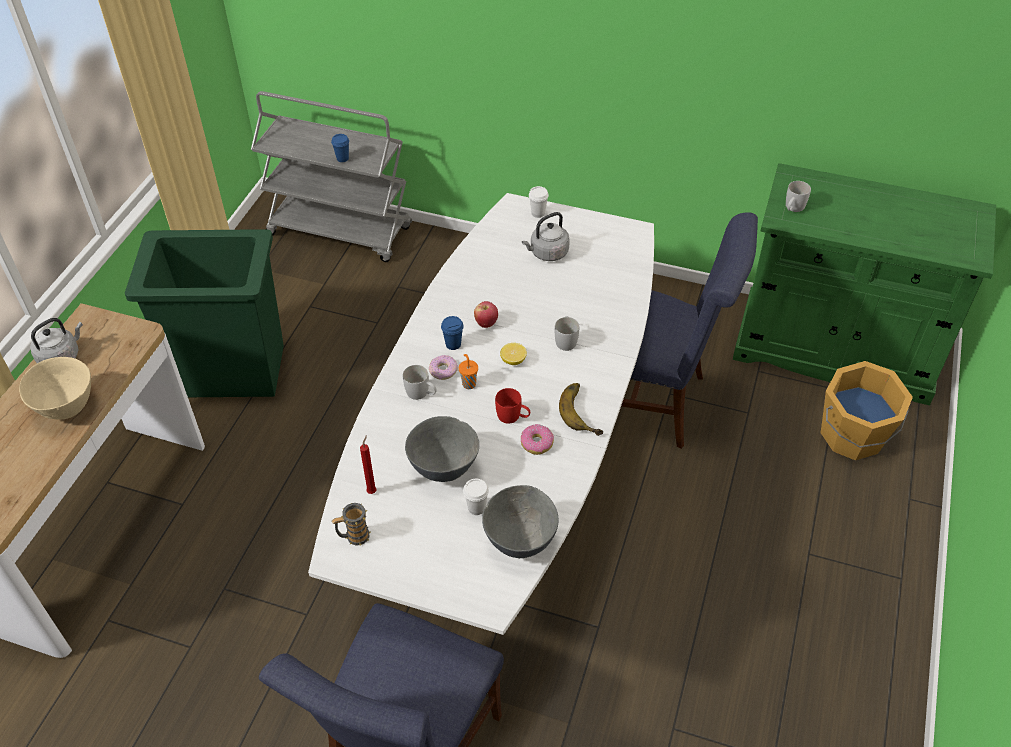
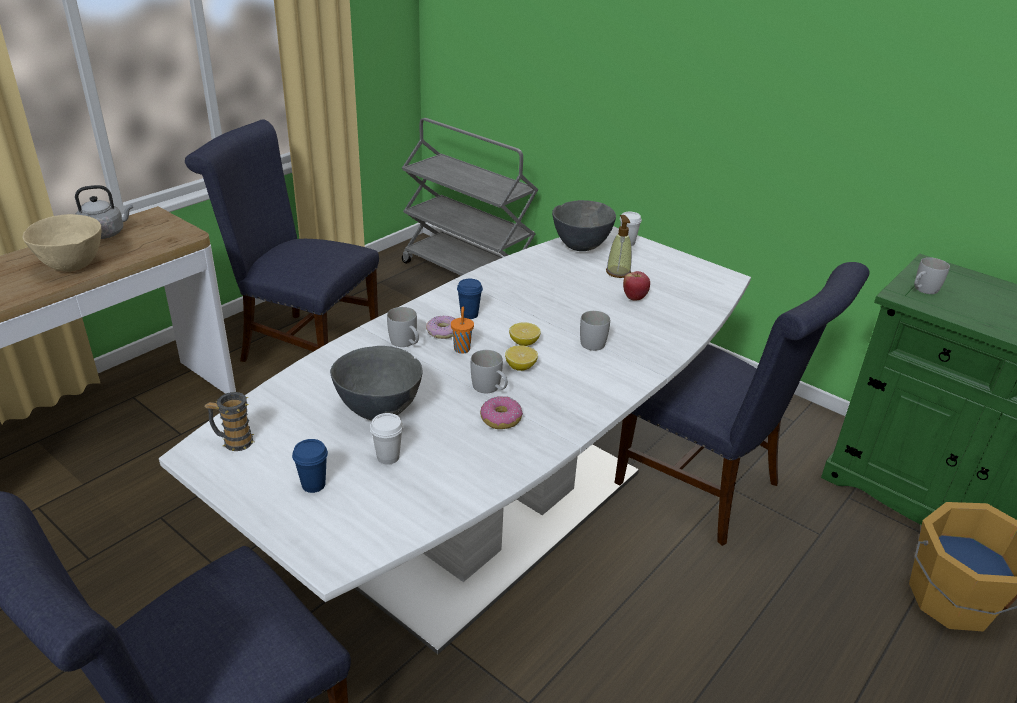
camera: 20 degrees right, 15 degrees down
green trash can [125,229,284,397] -> blue chair [185,119,379,362]
blue cup [331,134,349,162] -> blue cup moved to [292,439,328,493]
red candle [360,435,377,494] -> none
apple [474,301,498,328] -> apple moved to [623,271,650,301]
grey bowl [482,485,558,558] -> grey bowl moved to [552,200,616,251]
red mug [495,388,530,424] -> white mug [471,350,508,393]
grey kettle [522,212,570,261] -> soap dispenser [606,215,632,278]
banana [559,383,603,436] -> none
none -> lemon [505,345,538,371]

